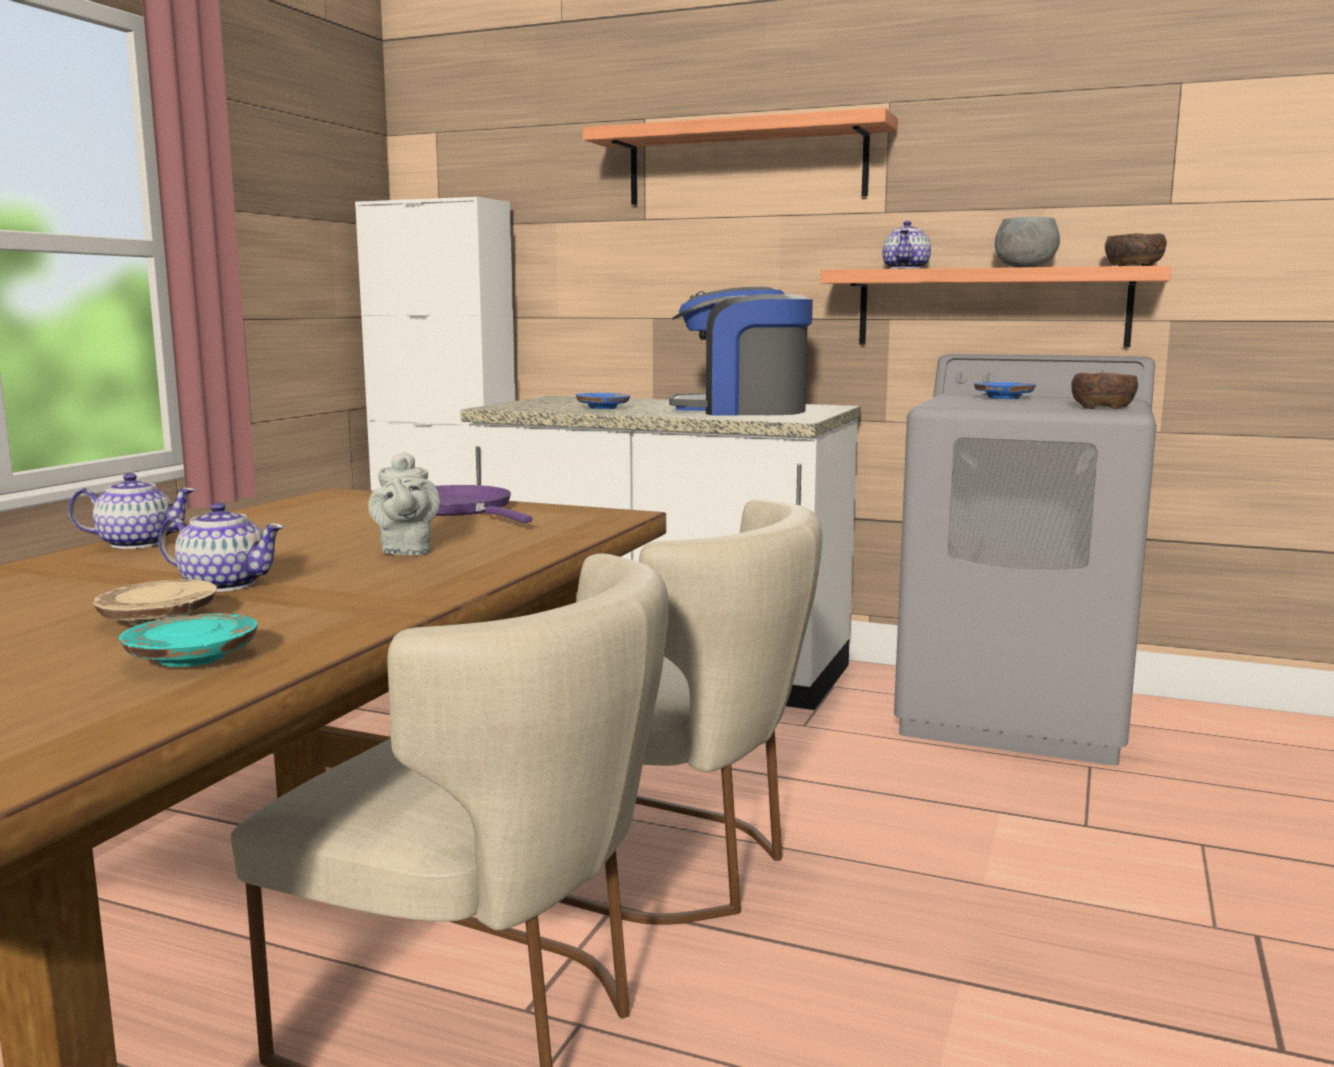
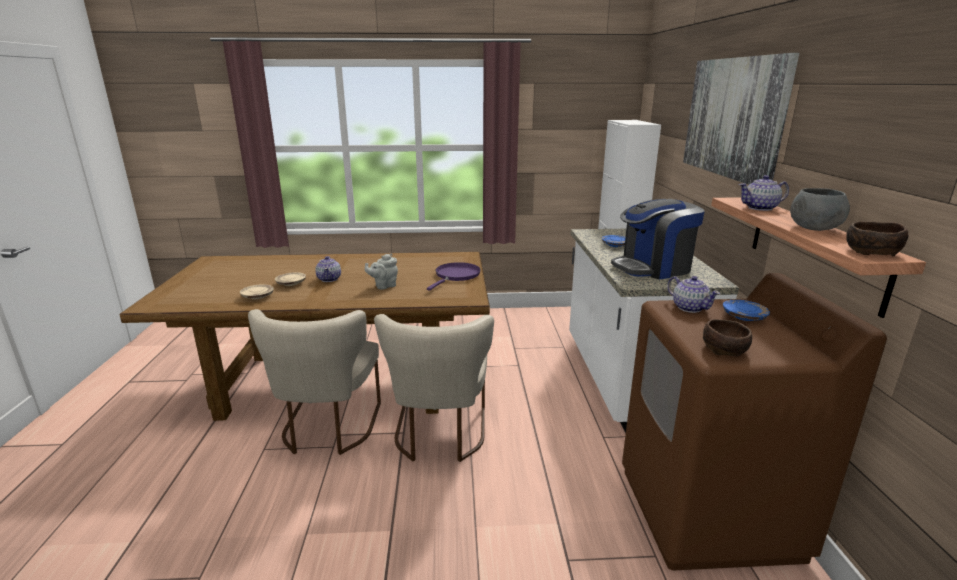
camera: 65 degrees right, 10 degrees up
teapot [68,473,195,549] -> teapot moved to [667,276,720,313]
turquoise plate [119,613,258,667] -> beige plate [240,284,274,299]
shelf [583,108,898,205] -> picture [683,53,799,185]
coffee machine [669,287,813,416] -> coffee machine turned 90 degrees counterclockwise [611,199,705,280]
grey washing machine [894,353,1156,765] -> brown washing machine [622,273,887,570]

